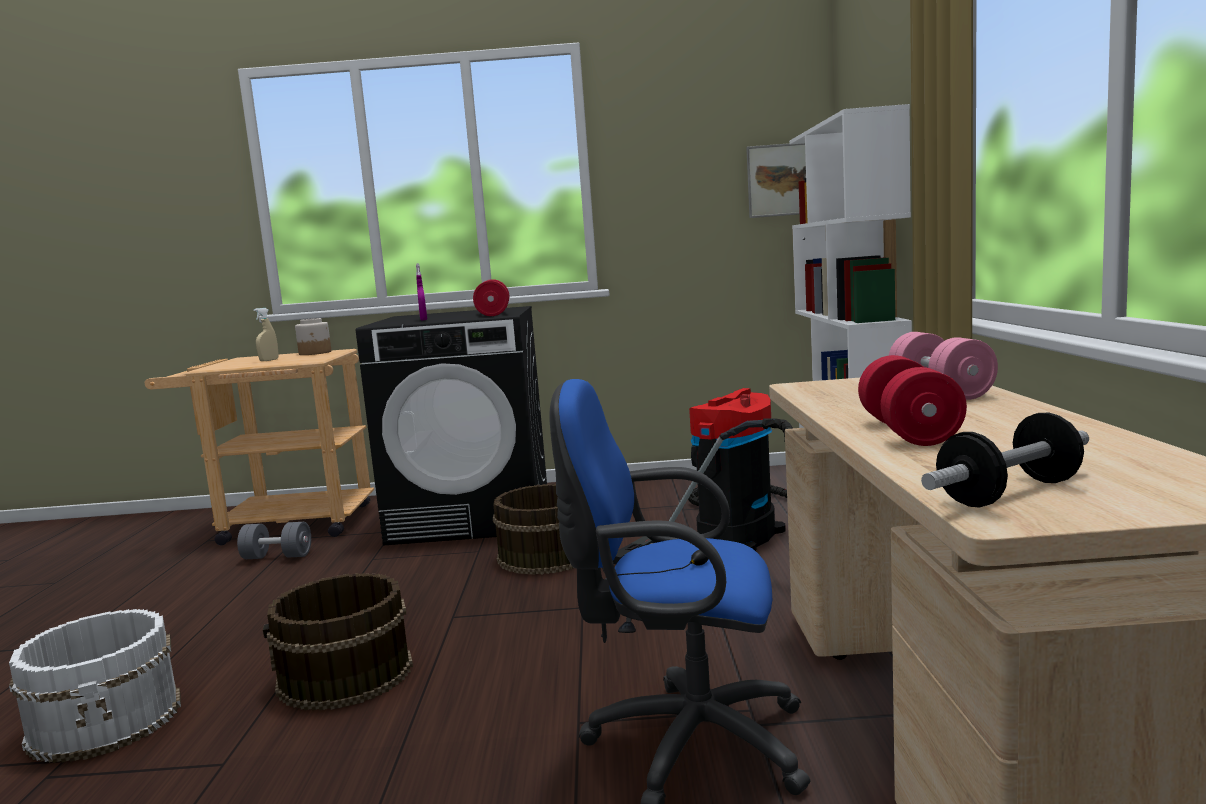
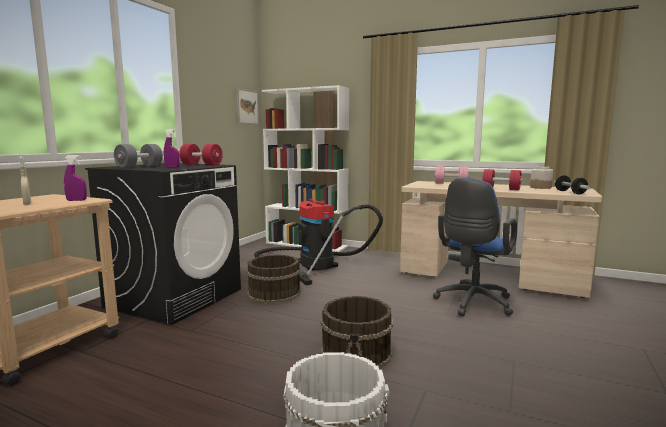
camera: 65 degrees left, 0 degrees up
grey dumbbell [237,522,311,559] -> grey dumbbell moved to [114,144,163,168]
jar [295,318,331,355] -> jar moved to [530,166,553,189]
none -> purple spray bottle [64,155,87,201]

